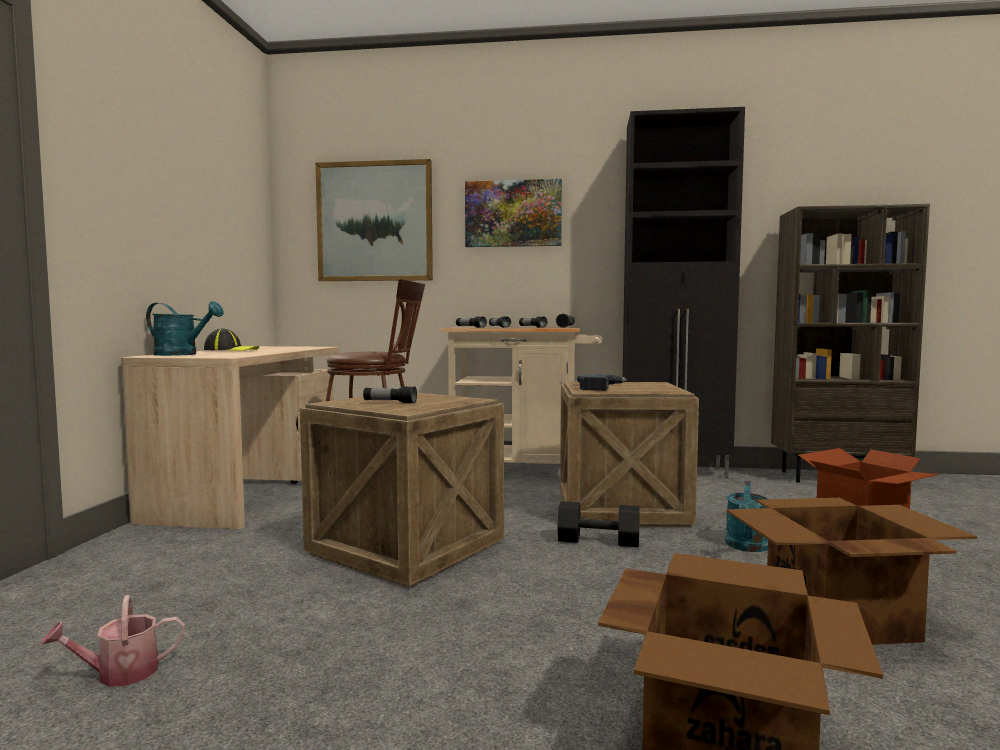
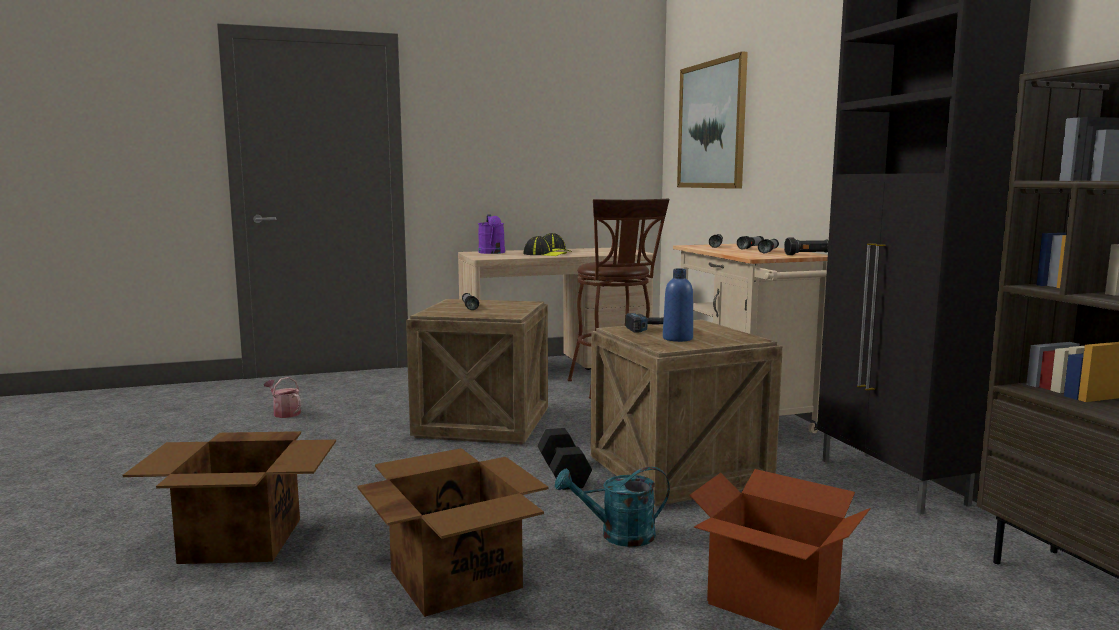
camera: 65 degrees right, 5 degrees up
turquoise watering can [146,301,224,356] -> purple watering can [478,214,505,254]
picture [465,179,562,247] -> none
none -> cap [524,236,567,256]
none -> blue bottle [663,269,693,342]

